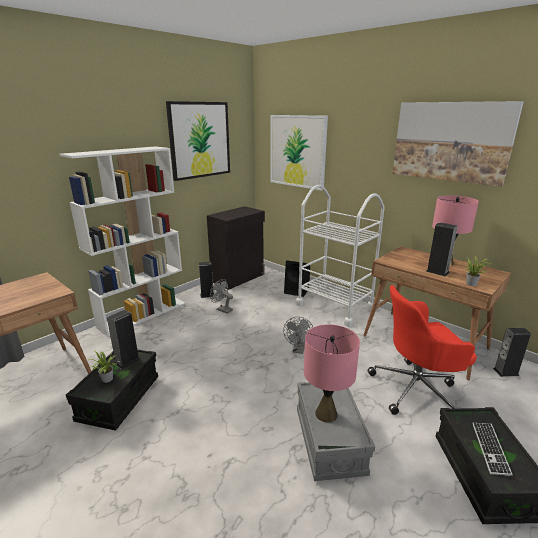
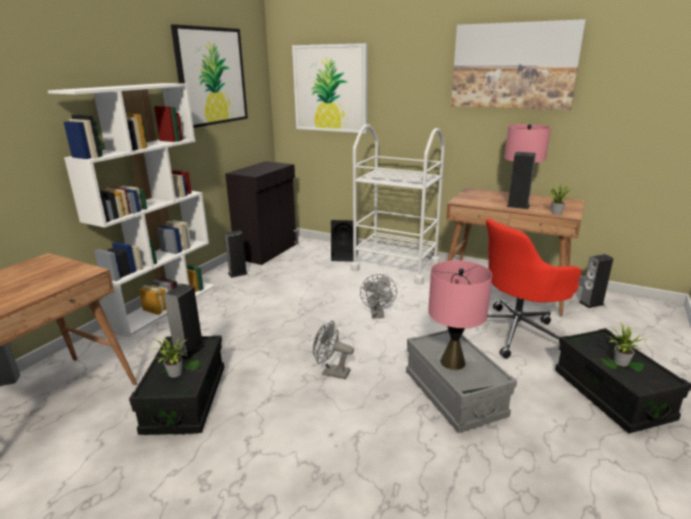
camera: 15 degrees left, 0 degrees up
grey fan [210,279,233,314] -> grey fan moved to [313,321,354,379]
keyboard [472,423,513,476] -> potted plant [608,321,647,366]

